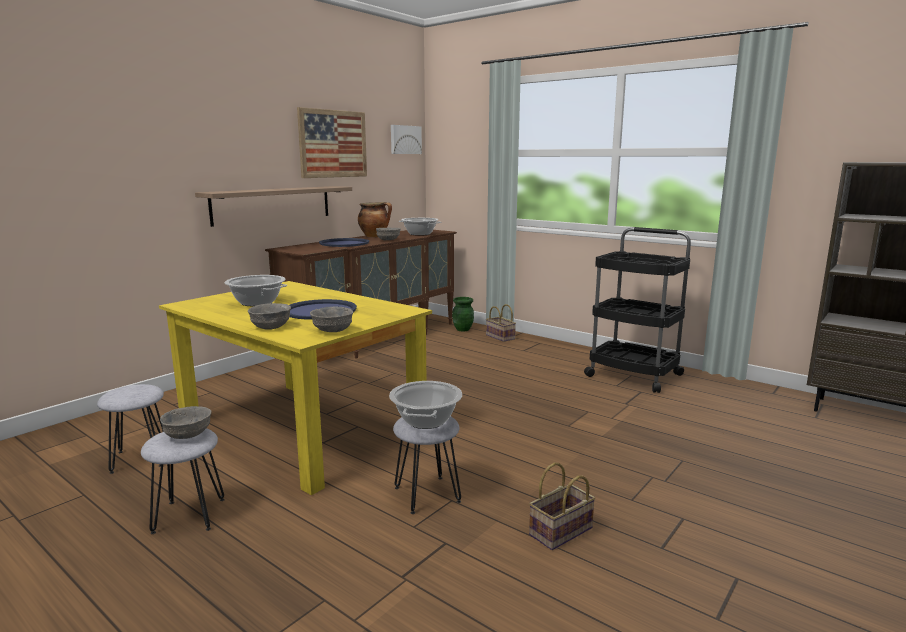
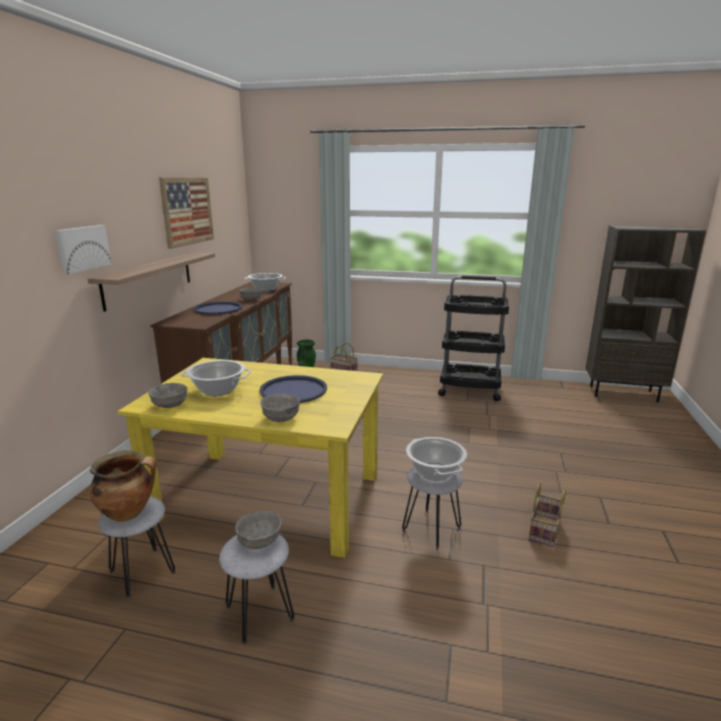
camera: 25 degrees left, 5 degrees up
grey bowl [310,307,353,332] -> grey bowl moved to [148,383,188,408]
cooking pot [358,202,392,237] -> cooking pot moved to [90,450,156,522]
picture [391,125,422,154] -> picture moved to [55,225,112,274]

